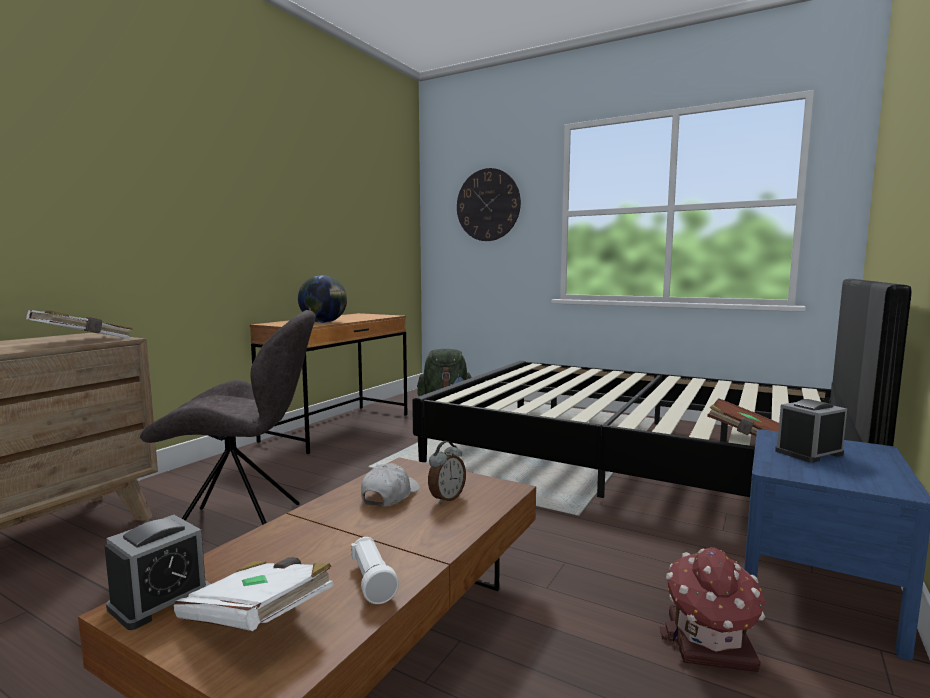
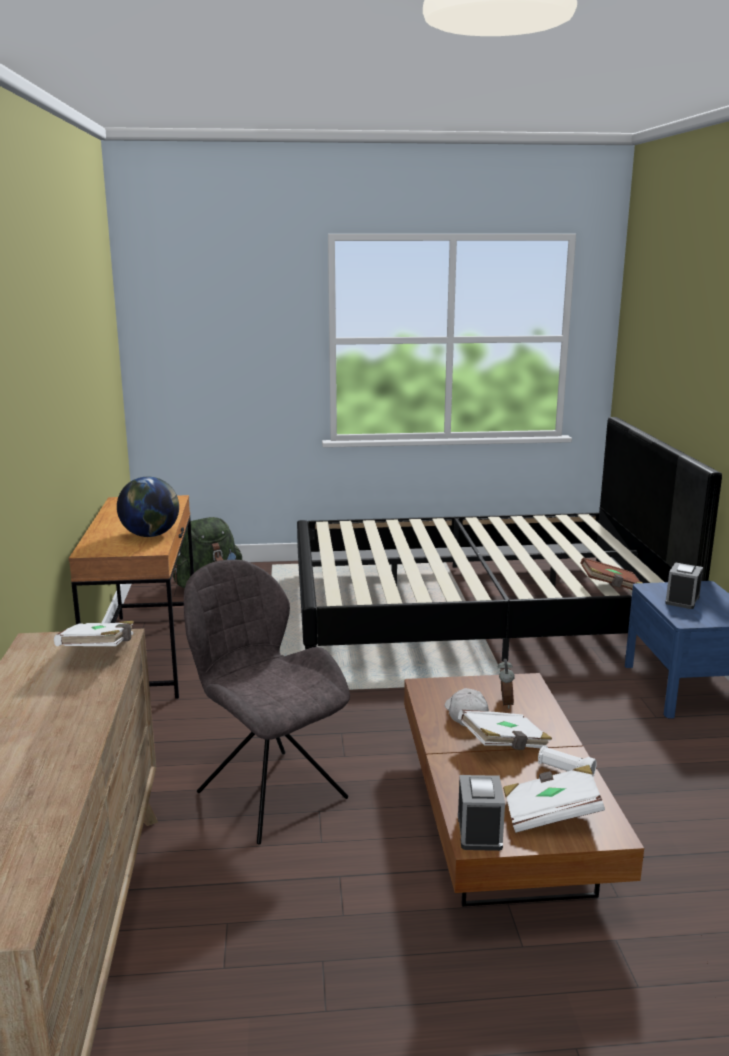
camera: 35 degrees left, 10 degrees up
grey chair [140,310,315,525] -> grey chair turned 90 degrees counterclockwise [184,560,350,844]
wall clock [457,168,521,241] -> none
toy house [660,547,765,672] -> none
none -> white book [458,710,552,750]

